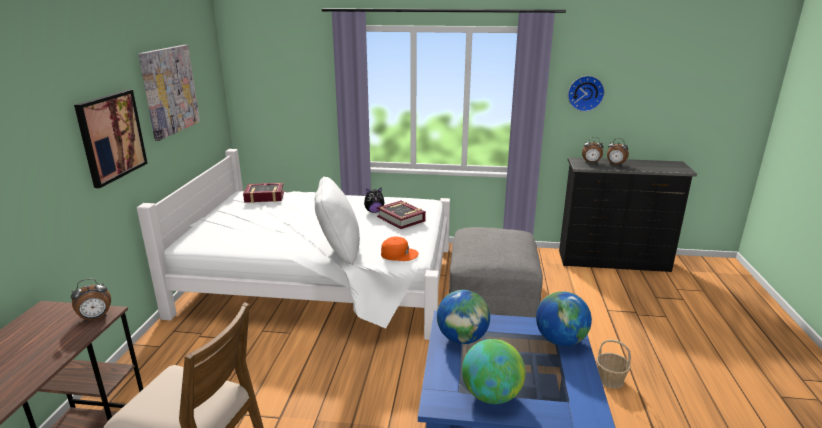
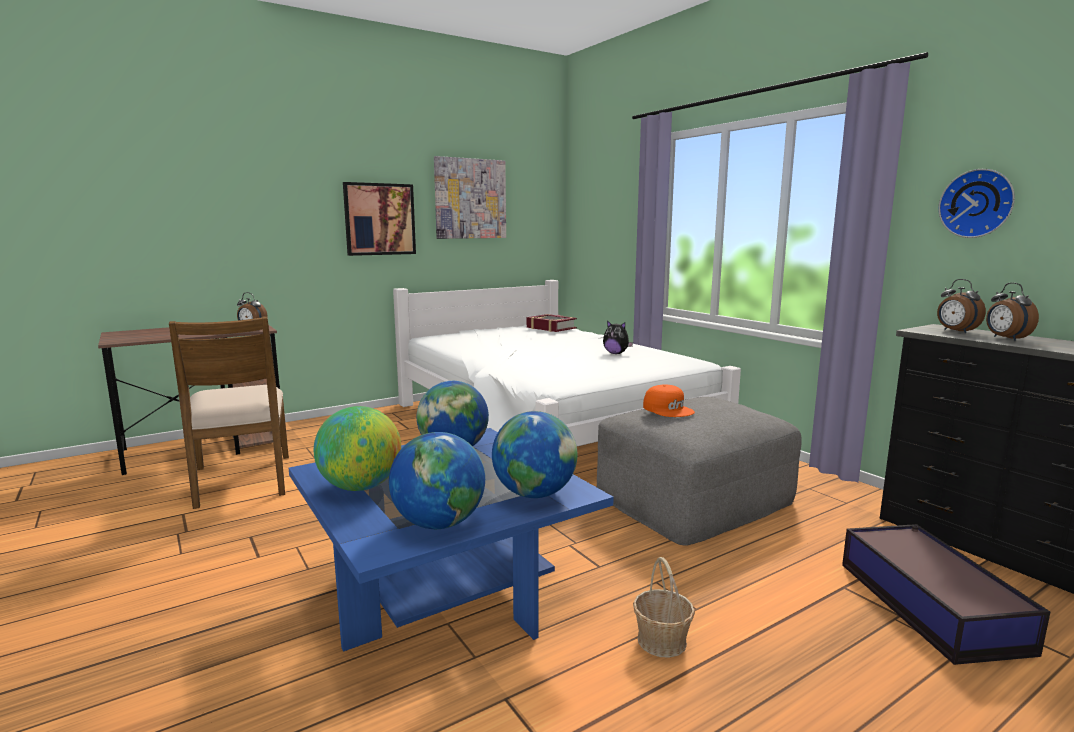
camera: 50 degrees right, 10 degrees down
white pillow [315,177,360,265] -> none
book [377,200,426,229] -> none
orange cap [381,236,419,261] -> orange cap moved to [643,384,695,417]
none -> globe [389,432,485,529]
none -> storage box [842,524,1050,665]

